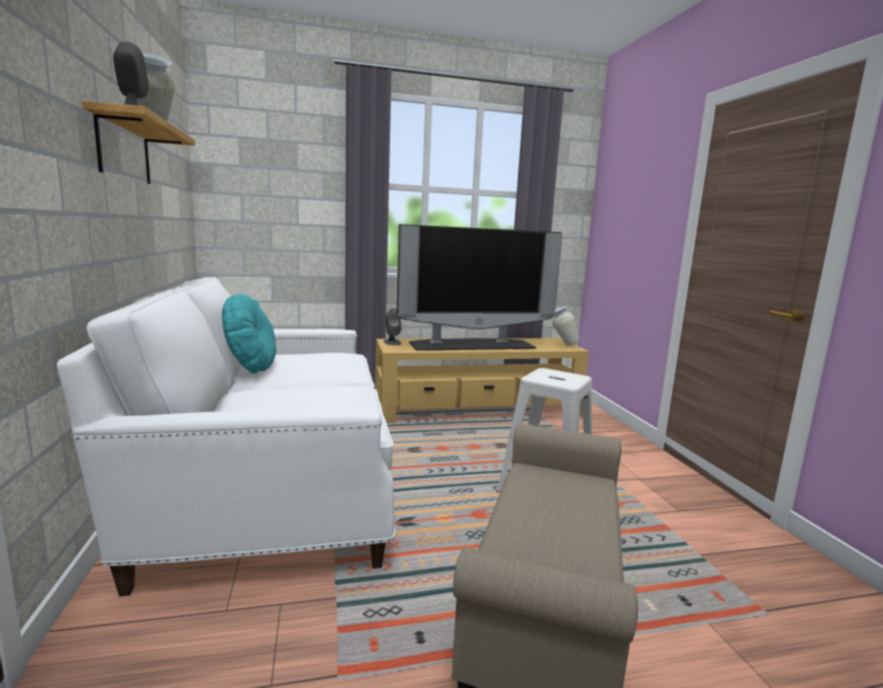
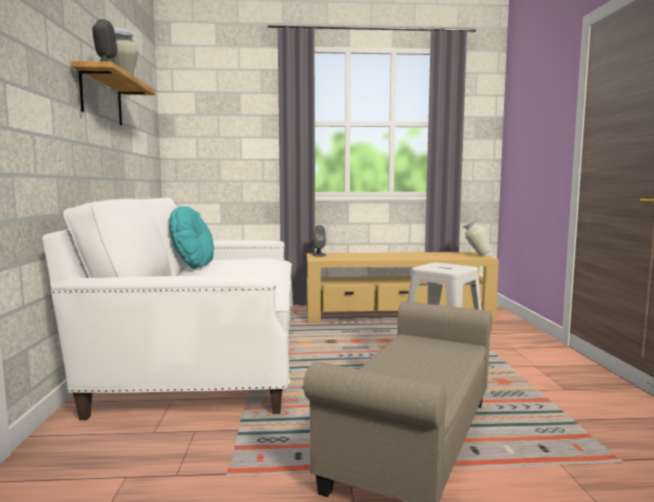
camera: 10 degrees right, 5 degrees down
television [397,224,563,351] -> none

